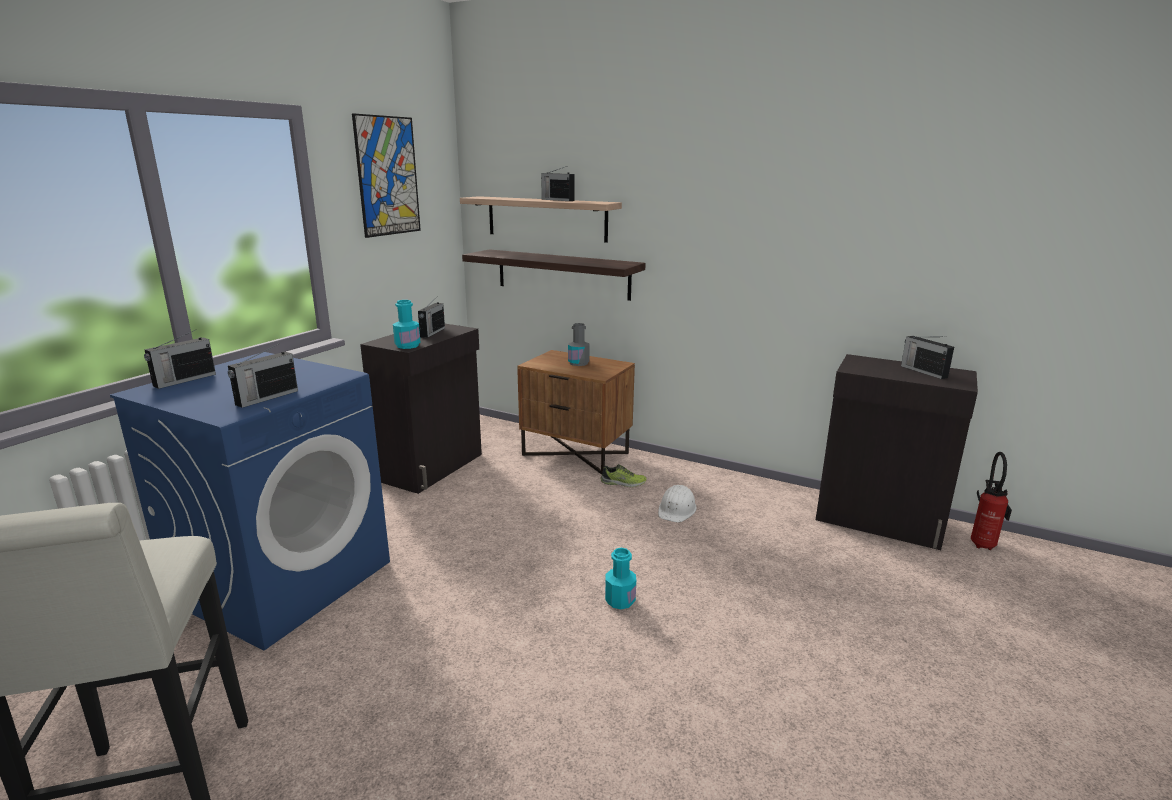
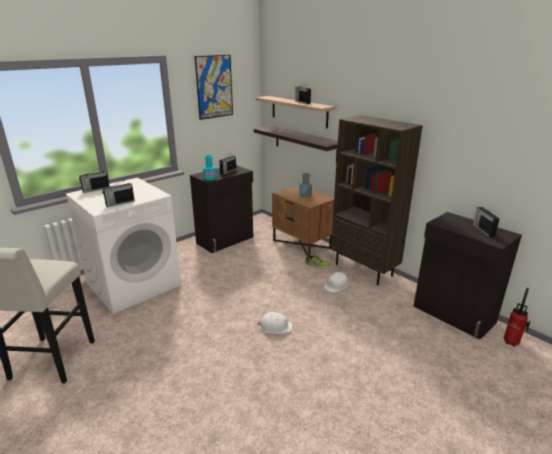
camera: 20 degrees right, 5 degrees up
blue washing machine [110,352,390,650] -> white washing machine [66,177,181,314]
turquoise bottle [605,548,636,609] -> white hard hat [257,312,293,334]
none -> brown bookcase [331,115,423,285]

